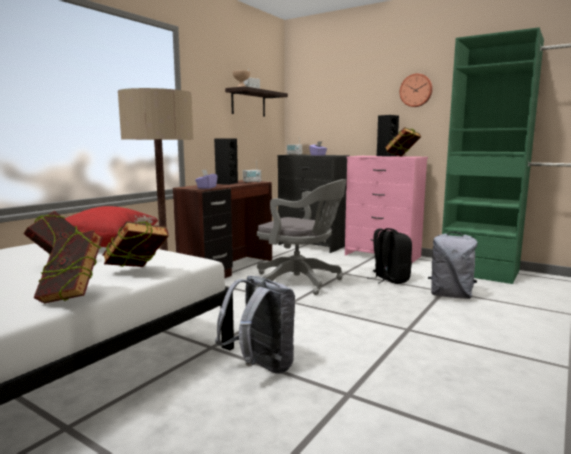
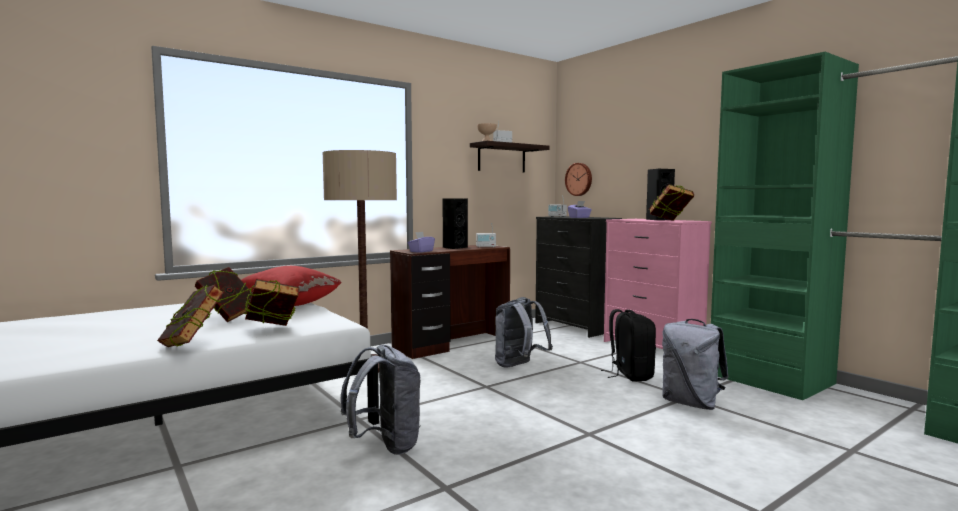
camera: 20 degrees right, 5 degrees down
grey office chair [257,179,346,295] -> grey backpack [495,297,553,367]
wall clock [400,73,433,107] -> wall clock moved to [565,163,592,196]

